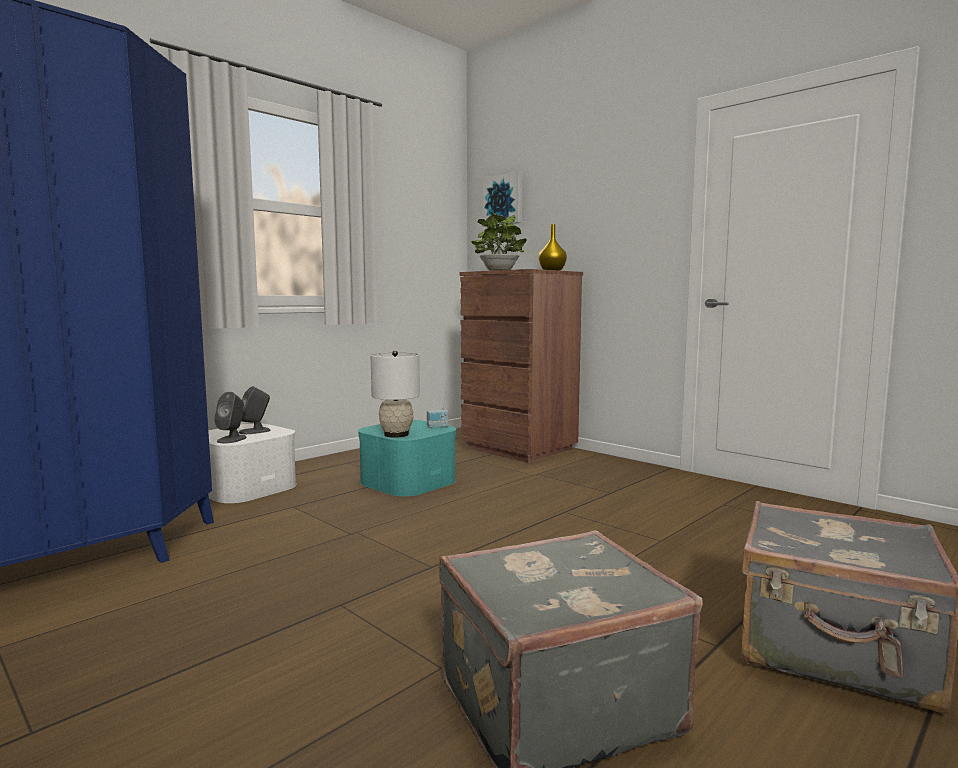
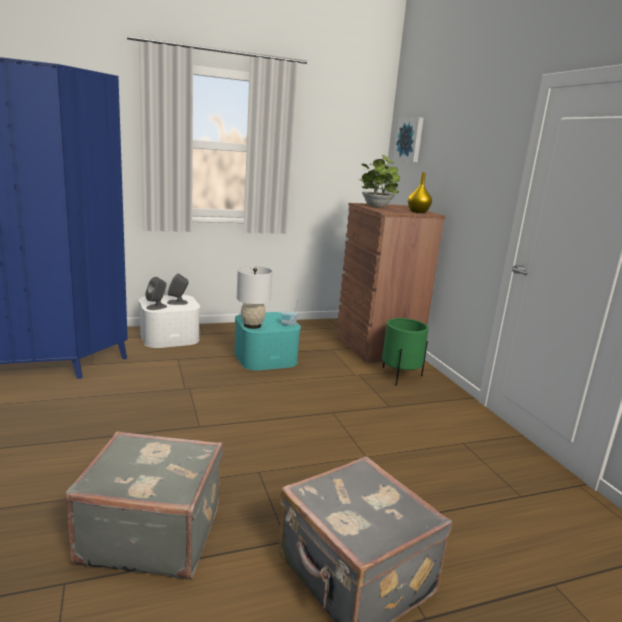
camera: 25 degrees right, 10 degrees up
none -> green planter [382,318,429,386]

